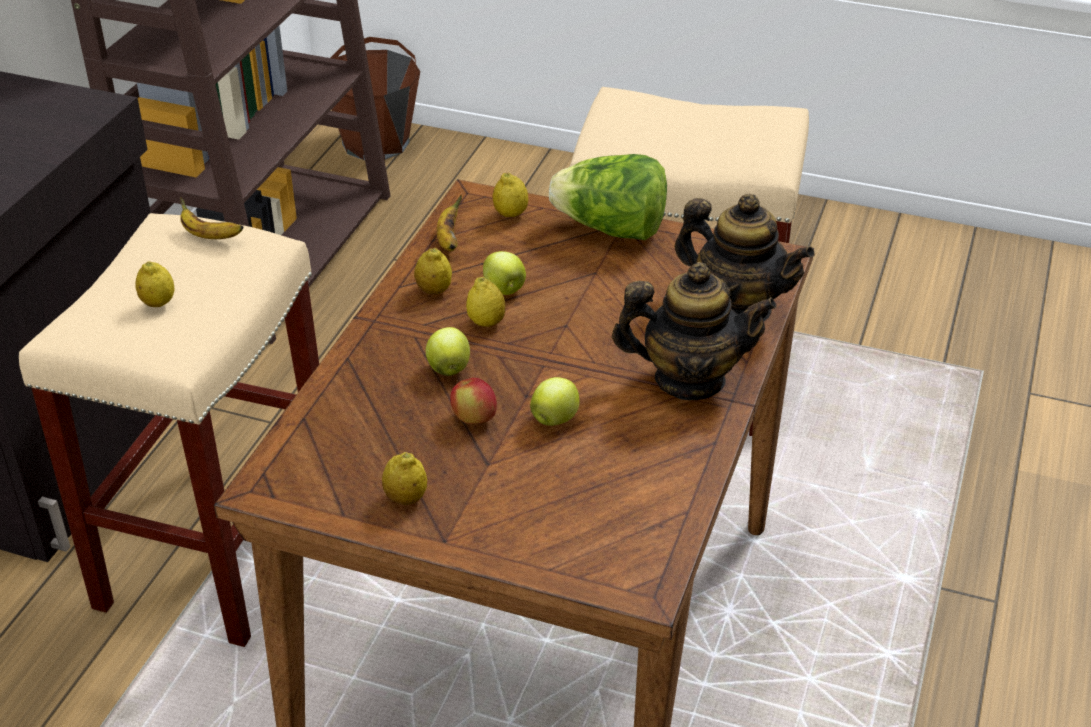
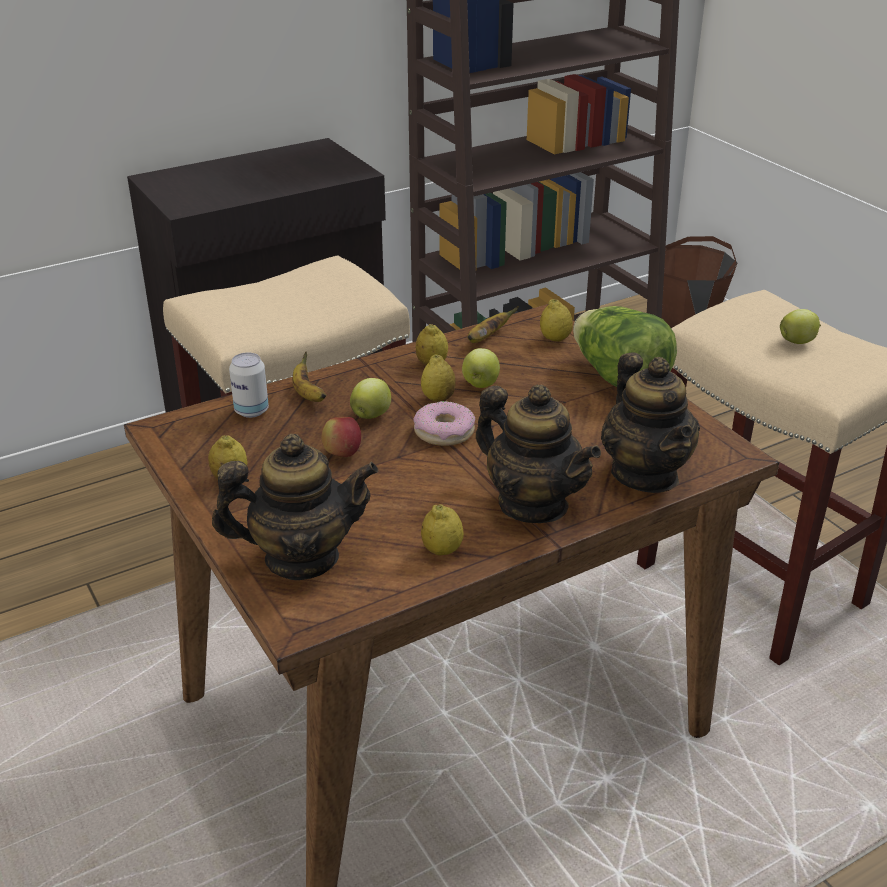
camera: 40 degrees right, 5 degrees down
lemon [135,262,174,307] -> lemon moved to [421,504,464,555]
banana [180,197,243,239] -> banana moved to [292,351,327,402]
apple [530,377,579,426] -> apple moved to [780,309,821,344]
none -> teapot [212,434,379,580]
none -> can [229,352,269,418]
none -> donut [414,401,475,446]

